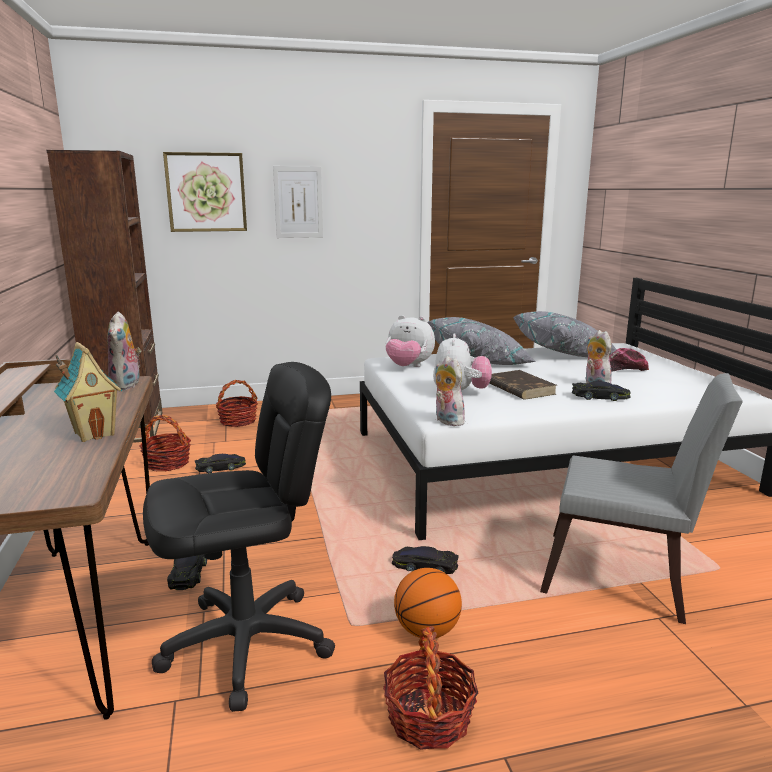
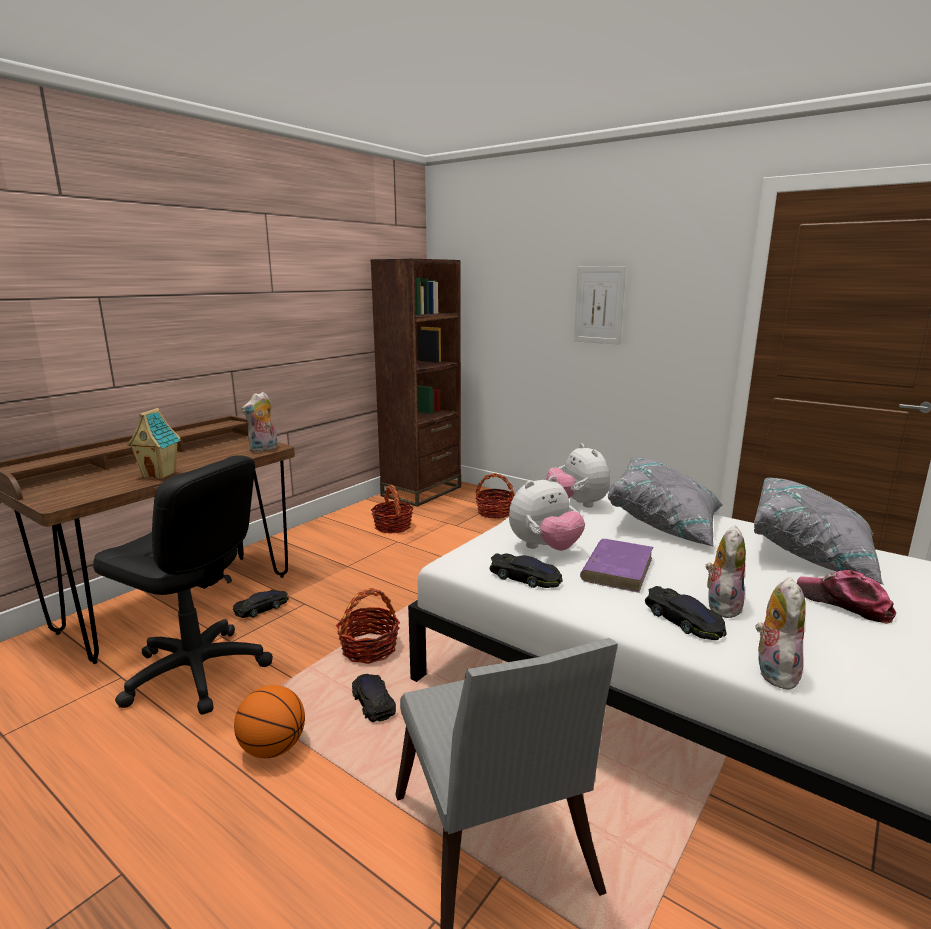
camera: 50 degrees right, 0 degrees up
picture [163,152,247,232] -> none
black toy car [195,454,246,473] -> black toy car moved to [489,553,563,588]
basket [383,626,478,750] -> basket moved to [336,588,400,664]
plush toy [435,356,465,426] -> plush toy moved to [755,577,806,690]
brown book [489,370,556,400] -> purple book [580,539,653,593]

